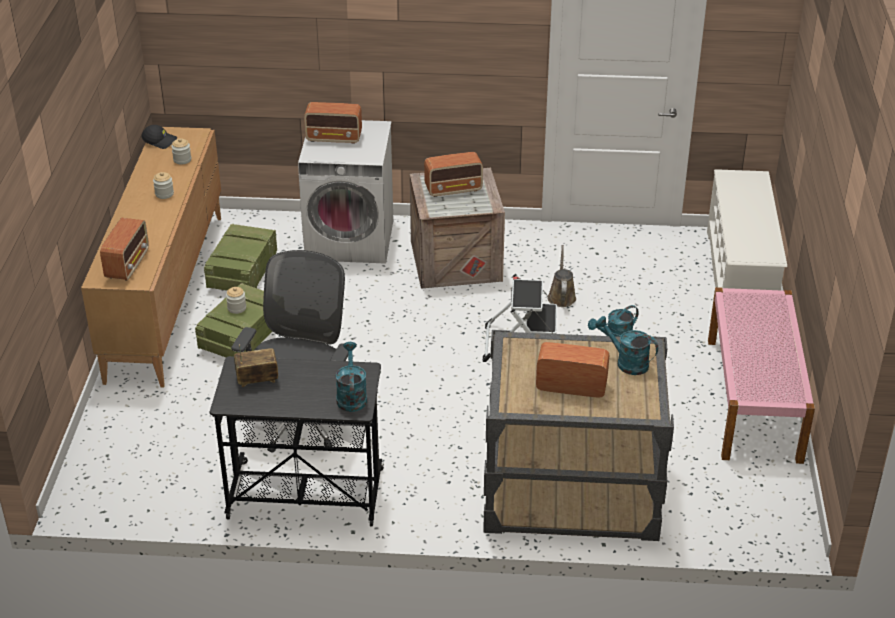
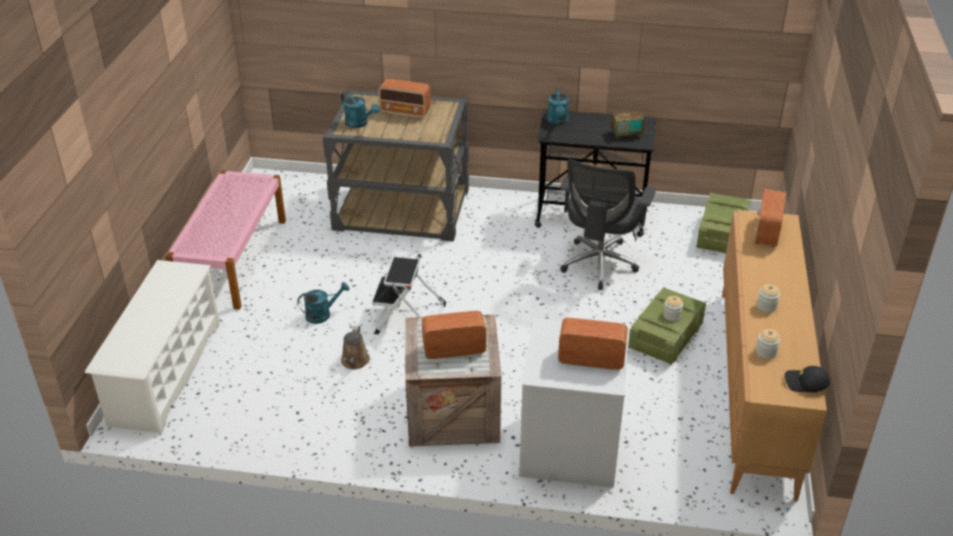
camera: 175 degrees left, 0 degrees up
crate [204,224,277,290] -> crate moved to [696,193,751,253]

